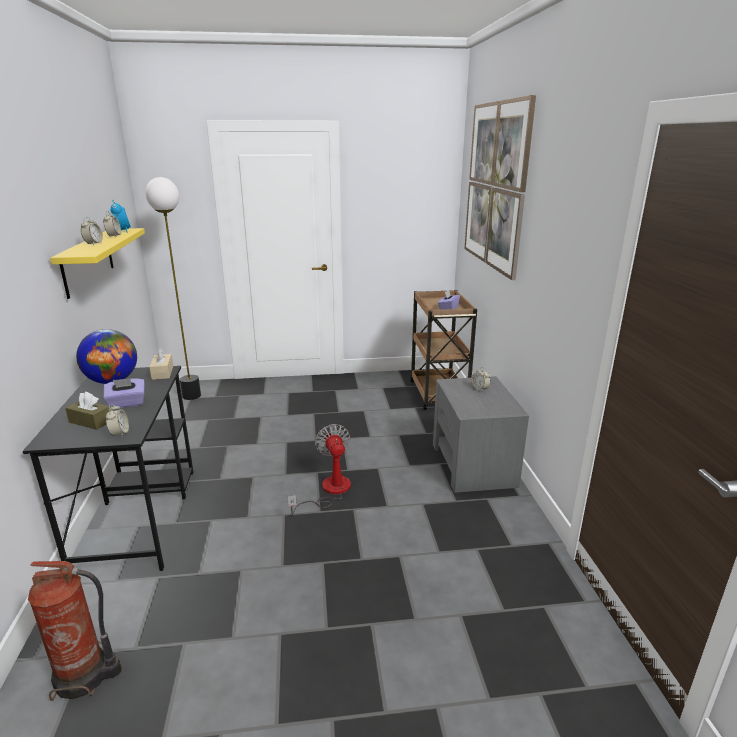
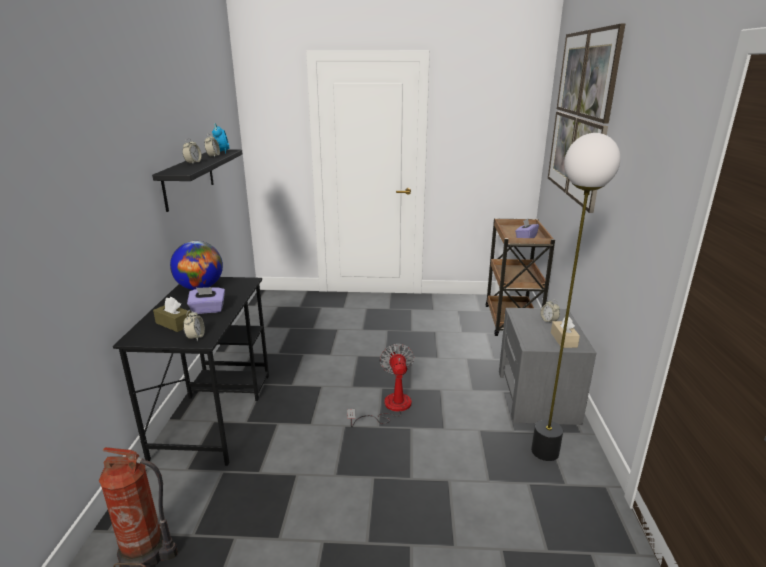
camera: 10 degrees right, 0 degrees up
yellow shelf [50,228,145,299] -> black shelf [152,150,242,212]
floor lamp [145,177,201,400] -> floor lamp moved to [531,133,620,461]
beige tissue box [149,347,173,380] -> beige tissue box moved to [551,317,580,348]

